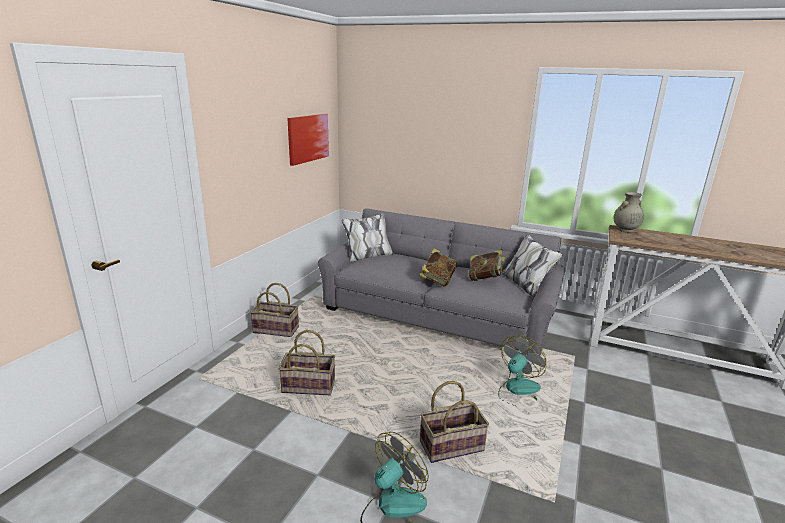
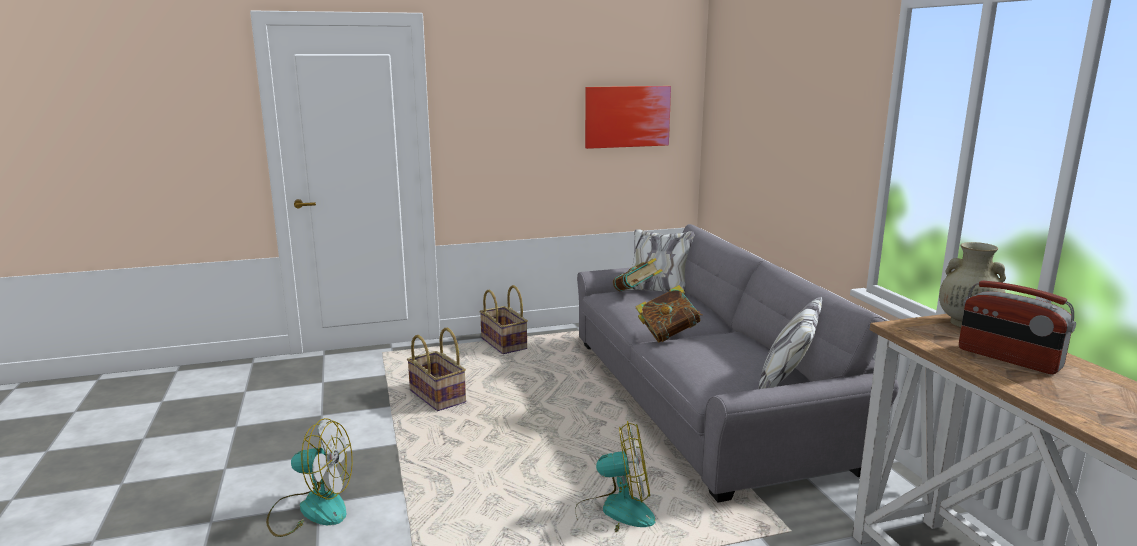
camera: 50 degrees right, 5 degrees down
basket [420,381,489,463] -> none
book [469,250,505,281] -> book moved to [613,258,662,291]
none -> radio [959,281,1076,374]

